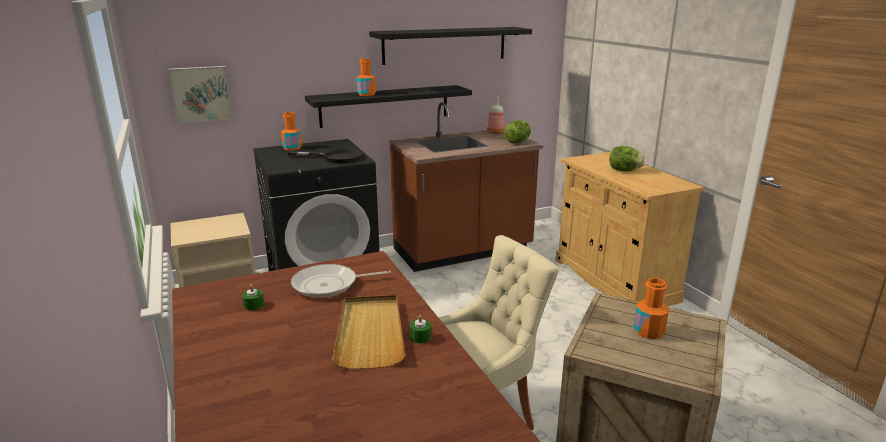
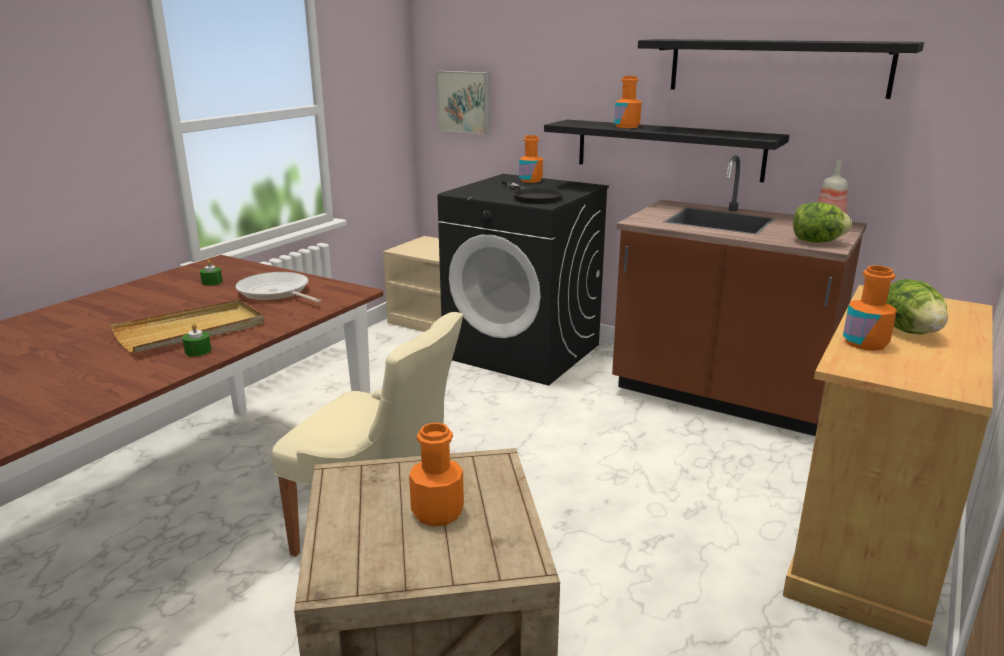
camera: 55 degrees right, 0 degrees up
none -> orange bottle [843,265,897,351]

